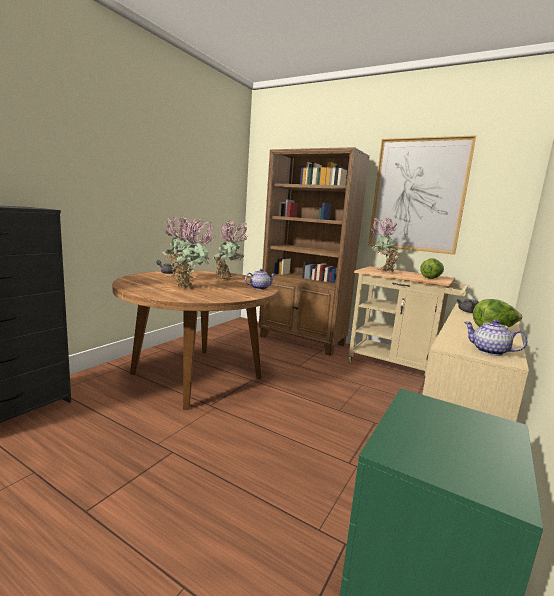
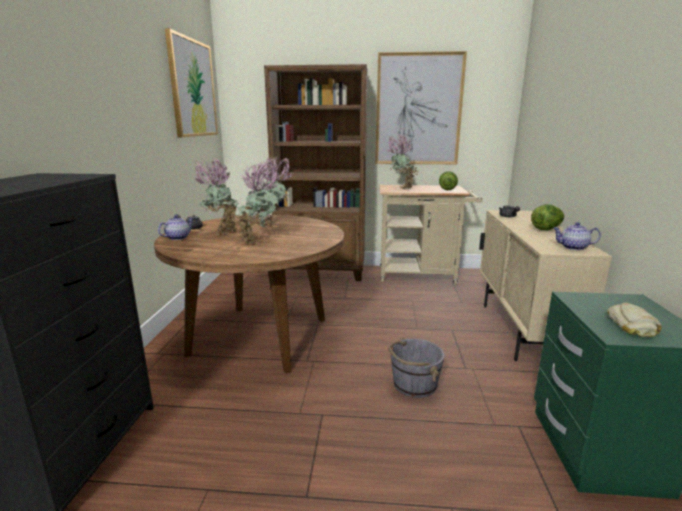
camera: 25 degrees left, 5 degrees up
teapot [245,269,276,290] -> teapot moved to [158,215,194,240]
none -> picture [165,28,218,137]
none -> grey bucket [388,338,445,398]
none -> bread [607,303,662,337]

